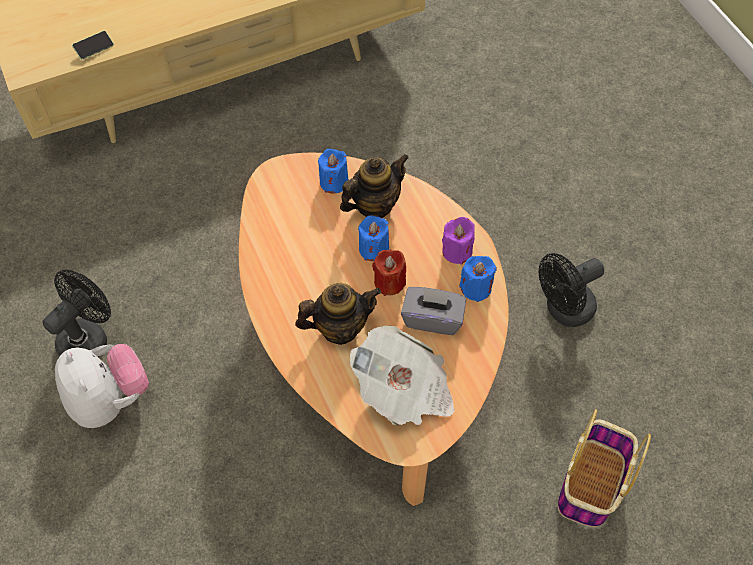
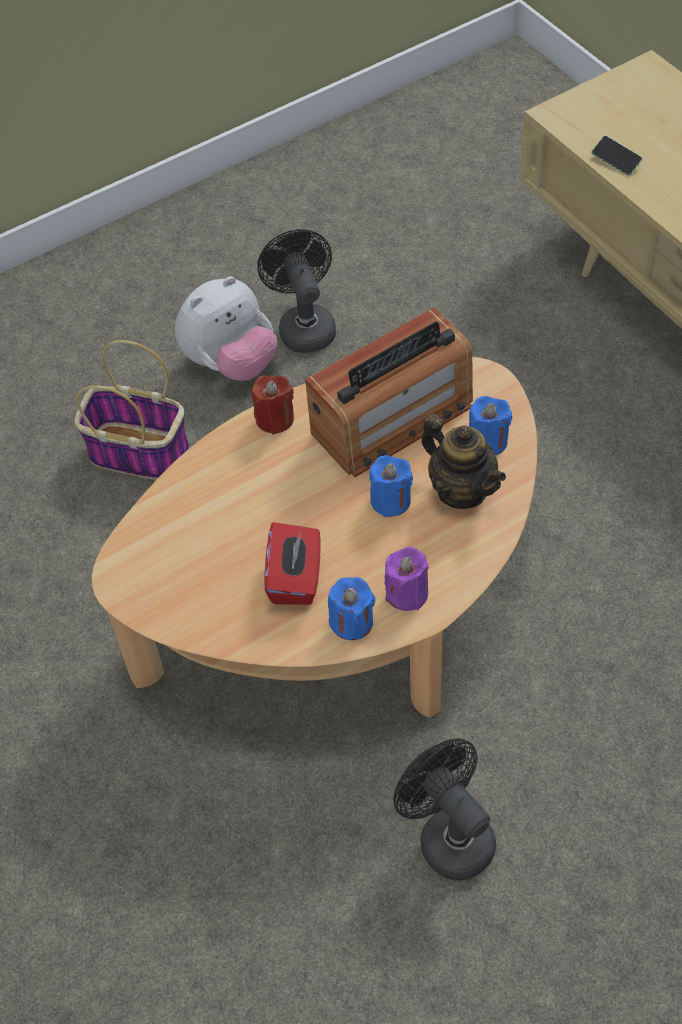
camera: 85 degrees right, 5 degrees down
black fan [43,269,111,357] -> black fan turned 135 degrees counterclockwise [257,229,336,353]
teapot [295,283,381,345] -> none
newspaper [350,325,455,426] -> none
red candle [372,250,406,296] -> red candle moved to [251,375,294,435]
grey tissue box [401,287,466,335] -> red tissue box [264,522,321,605]
basket [557,409,651,527] -> basket moved to [75,340,190,480]
none -> radio [305,307,473,477]

